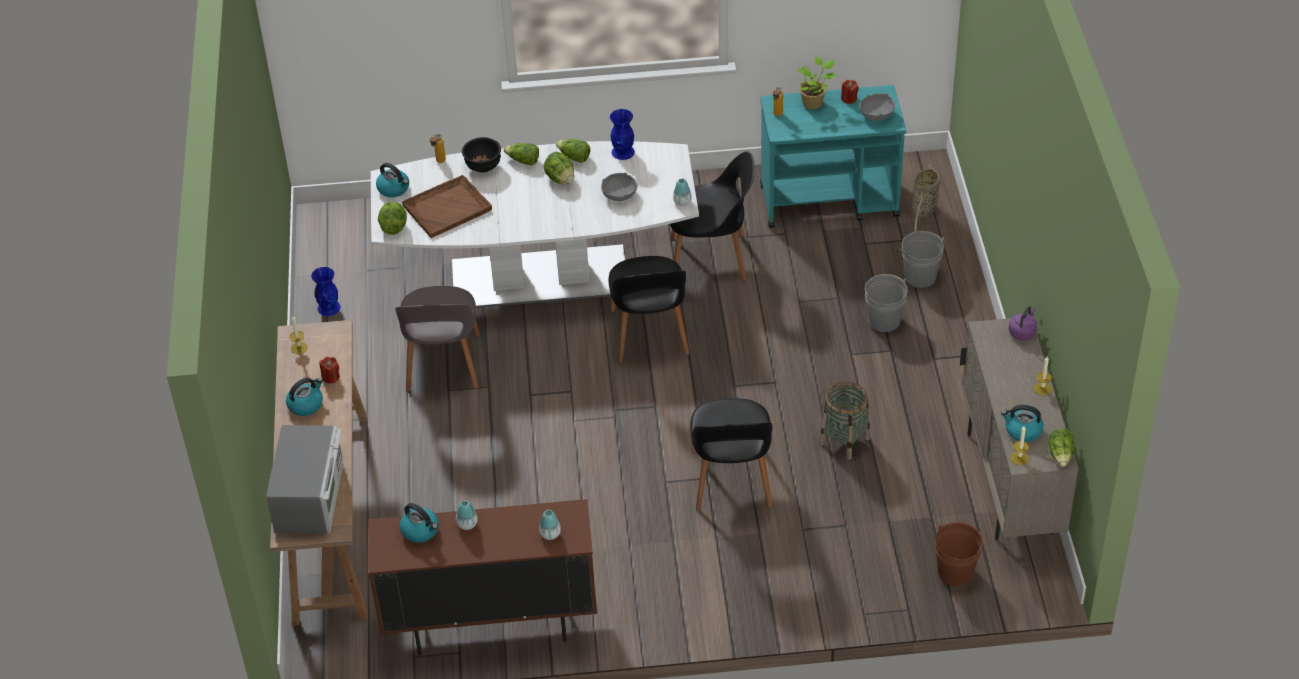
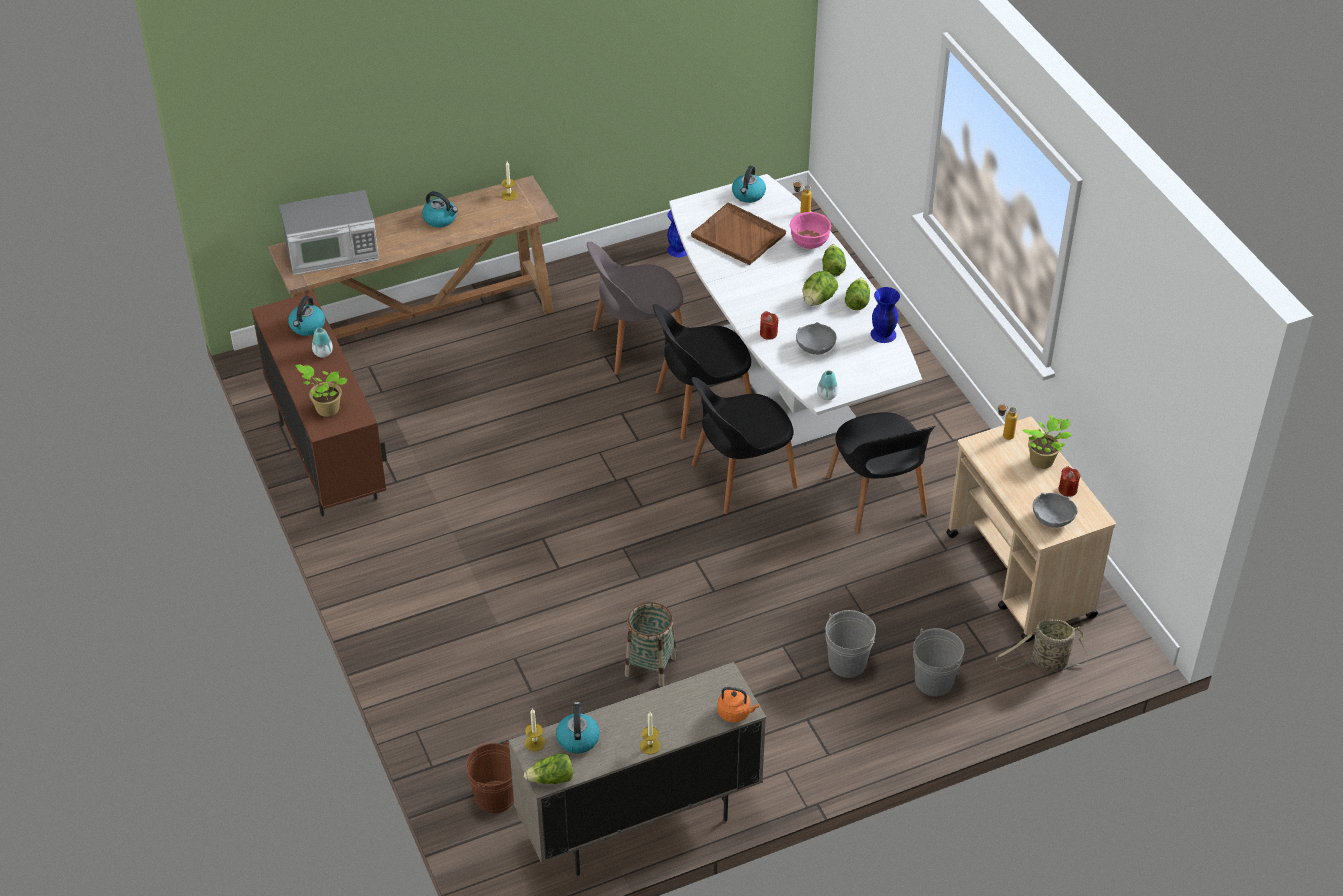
camera: 70 degrees right, 0 degrees up
red candle [319,357,340,383] -> red candle moved to [760,311,778,340]
lettuce [378,202,407,235] -> none
black bowl [462,137,501,172] -> pink bowl [790,212,831,249]
vase [539,510,561,540] -> potted plant [295,365,348,417]
black chair [690,398,772,511] -> black chair moved to [653,304,752,440]
turquoise cart [760,85,906,228] -> beige cart [946,417,1116,642]
purple kettle [1009,306,1037,340] -> orange kettle [717,687,759,723]

